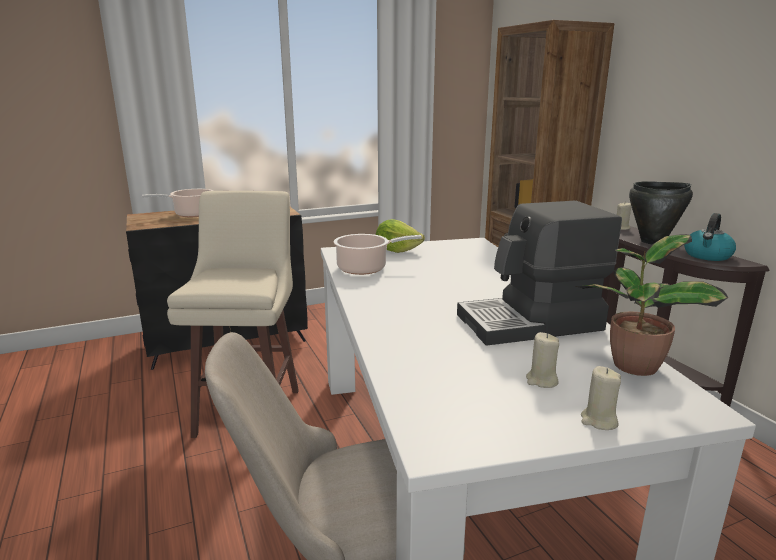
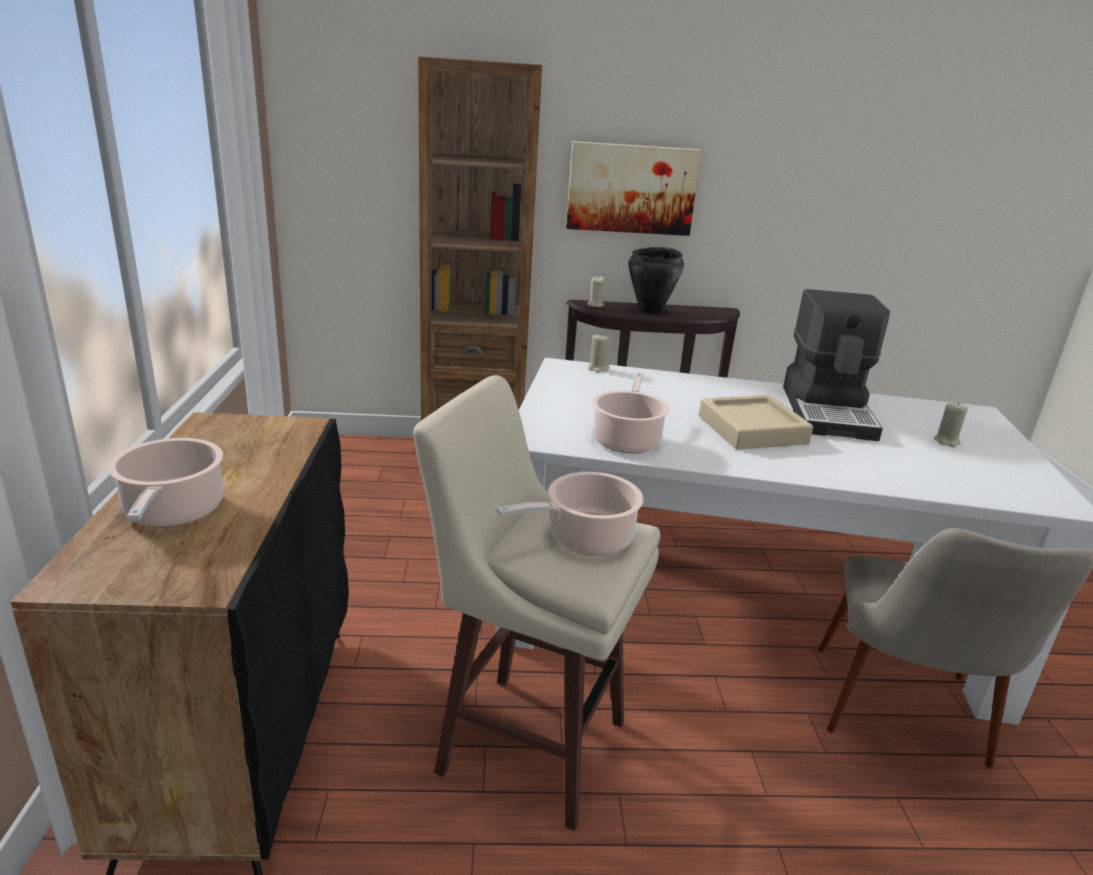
camera: 70 degrees left, 5 degrees up
lettuce [376,219,425,253] -> none
potted plant [576,234,728,376] -> none
beige candle [581,366,621,430] -> beige candle moved to [588,333,610,373]
kettle [684,213,736,261] -> none
none -> cooking pot [496,472,644,556]
none -> picture [566,141,701,236]
none -> beige tray [699,395,813,450]

